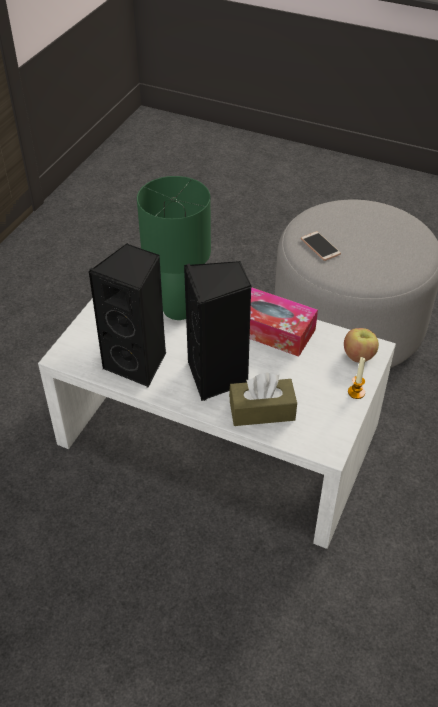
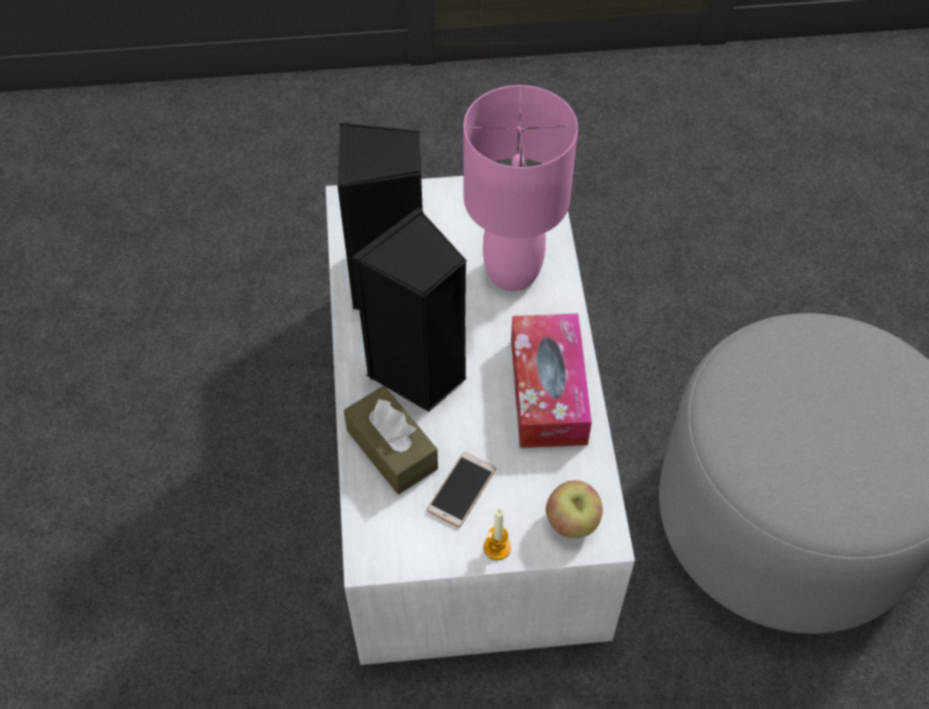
camera: 60 degrees right, 10 degrees up
green table lamp [137,176,211,320] -> pink table lamp [463,85,578,291]
phone [301,231,341,261] -> phone moved to [427,452,496,528]

